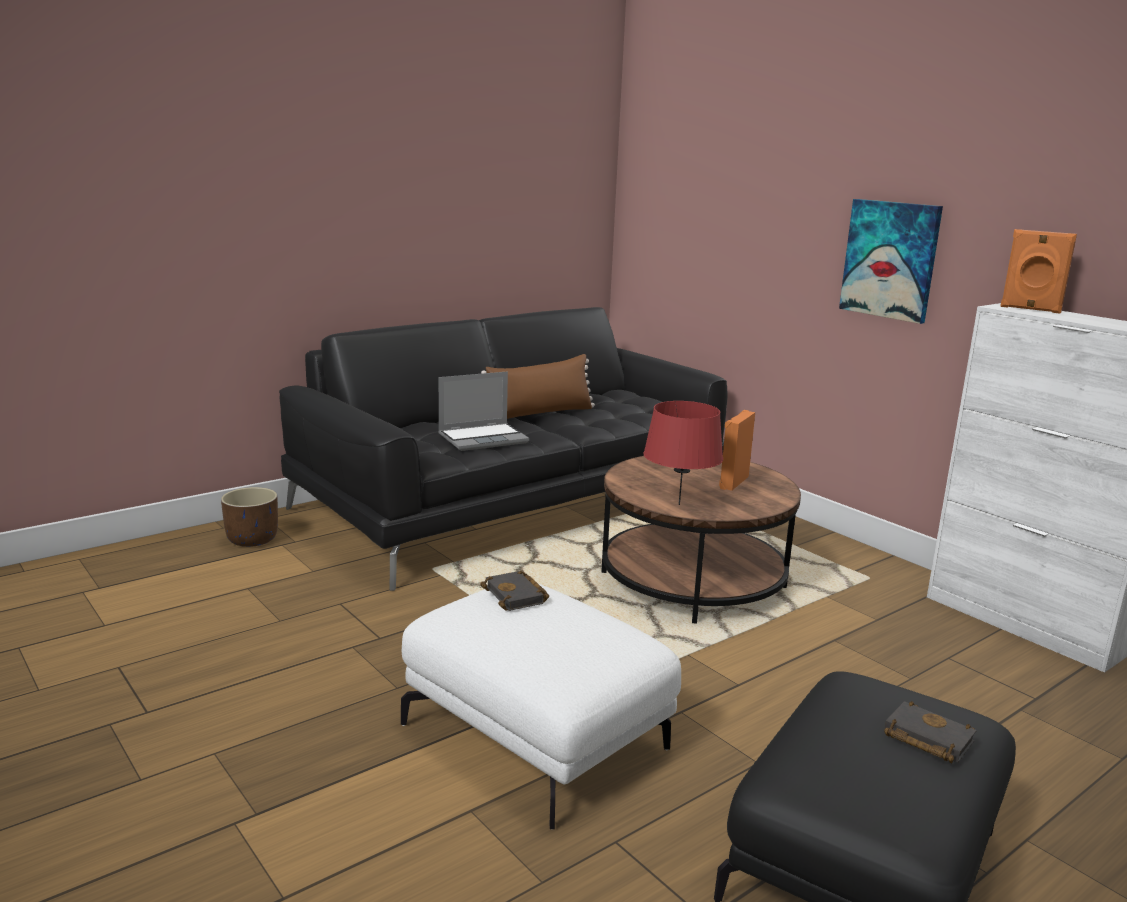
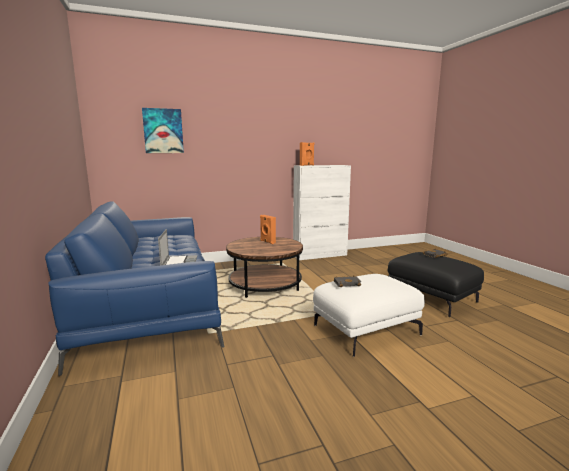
camera: 70 degrees left, 5 degrees down
brown planter [221,487,278,547] -> none
black sofa [279,307,728,591] -> blue sofa [45,201,224,376]
brown pillow [481,354,595,419] -> none
red table lamp [643,401,723,505] -> none
picture [839,199,943,324] -> picture moved to [142,108,184,153]

